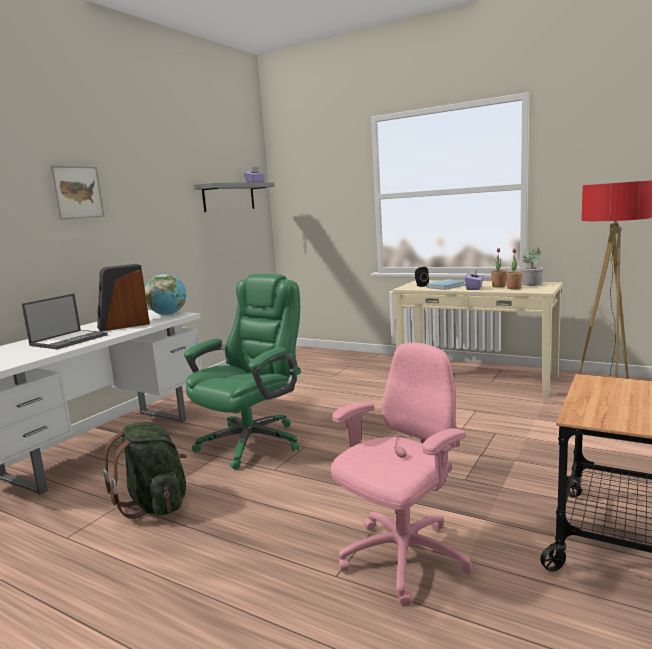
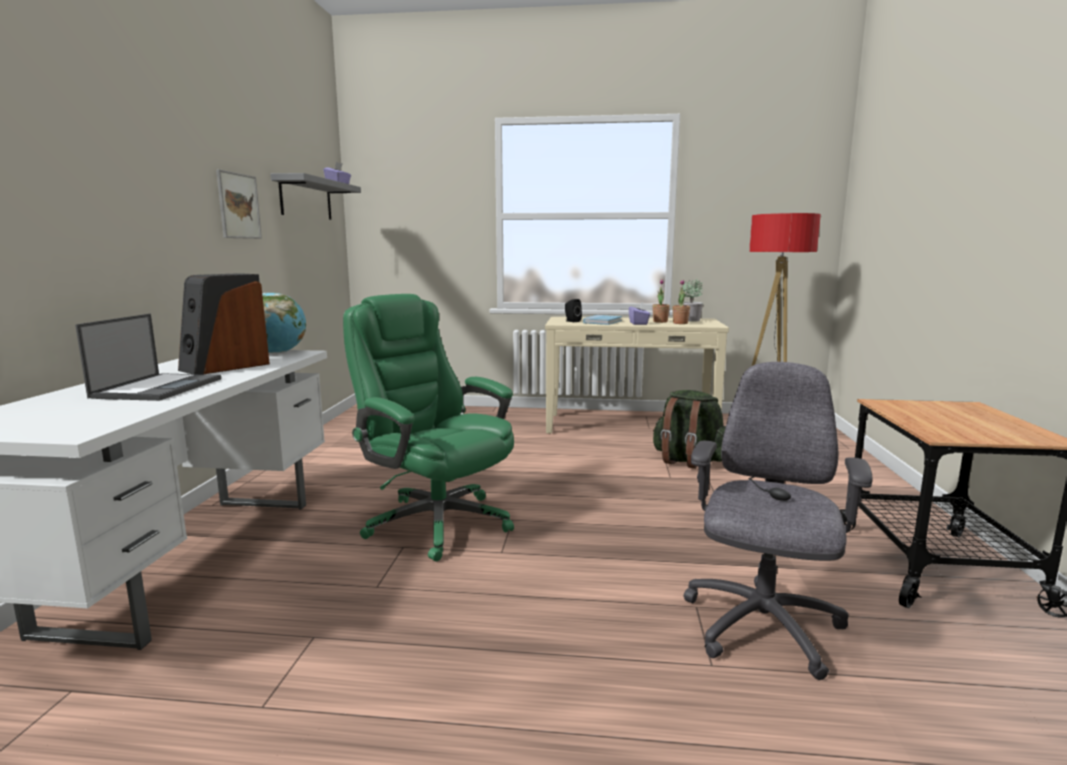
camera: 25 degrees left, 0 degrees up
picture [50,165,105,220] -> picture moved to [216,169,262,239]
green backpack [103,422,187,519] -> green backpack moved to [653,390,726,469]
green office chair [184,273,301,470] -> green office chair turned 60 degrees counterclockwise [343,294,514,561]
pink office chair [331,343,473,606] -> grey office chair [683,362,873,680]

